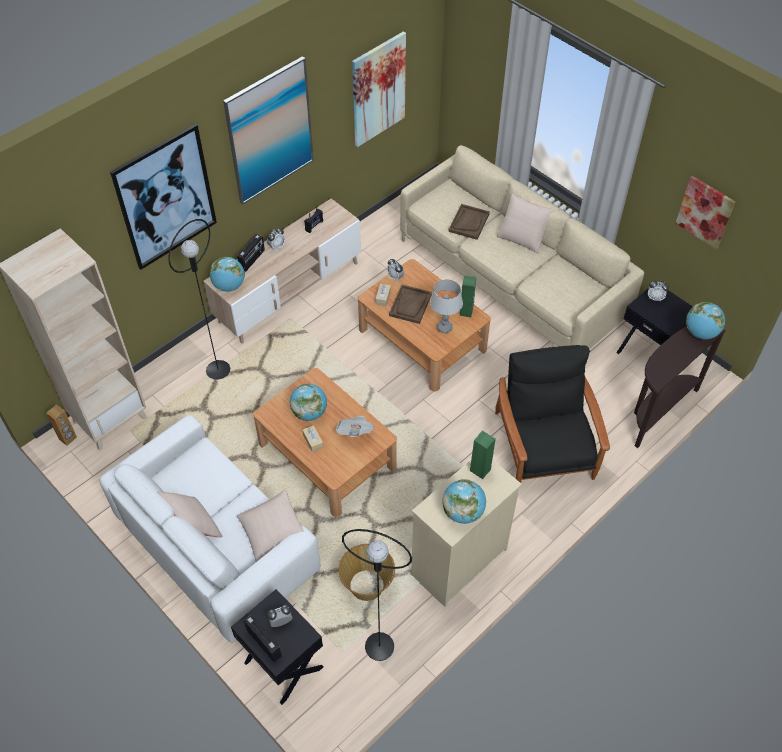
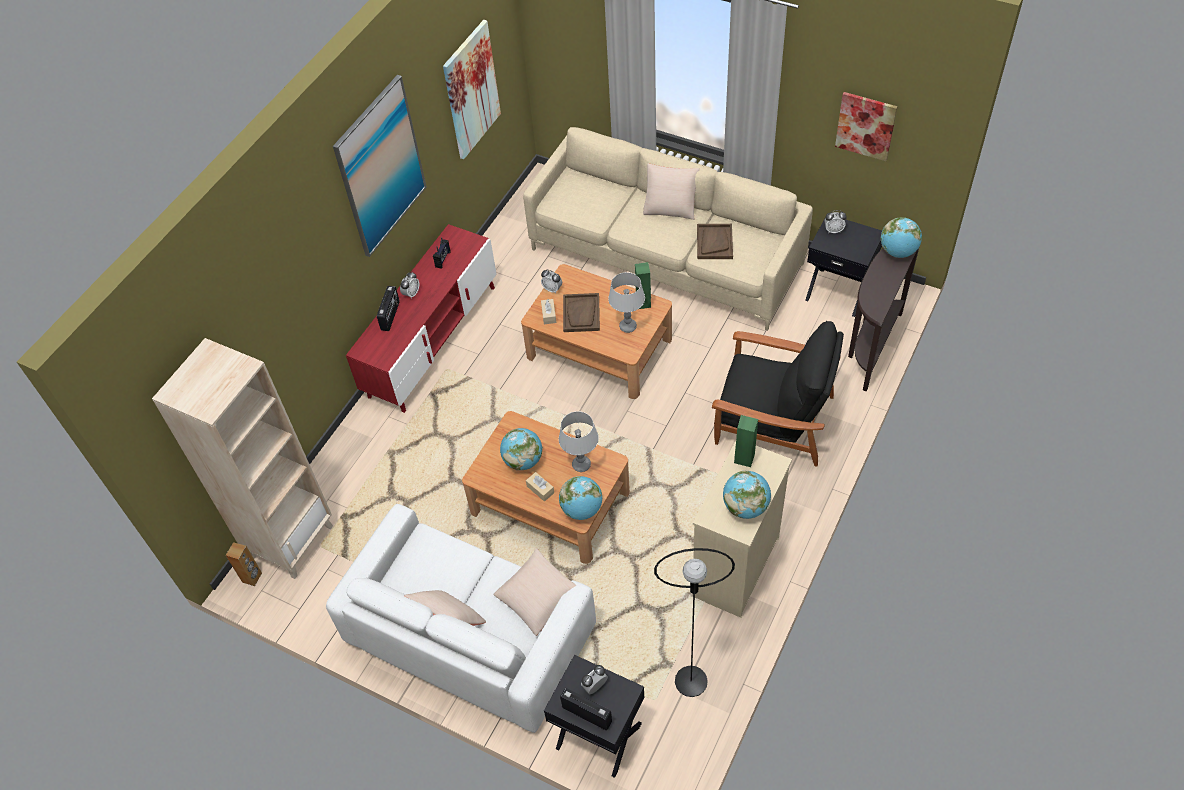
camera: 15 degrees left, 0 degrees up
picture [110,124,217,270] -> none
black floor lamp [168,219,230,380] -> none
beige tv stand [203,198,361,344] -> red tv stand [346,224,496,413]
globe [210,257,245,292] -> globe moved to [559,476,602,520]
newspaper [335,415,374,437] -> grey table lamp [559,411,599,472]
basket [339,544,395,601] -> none
brown tray [448,204,490,240] -> brown tray moved to [697,224,733,259]
black armchair [495,345,610,483] -> black armchair turned 135 degrees clockwise [712,321,844,467]

